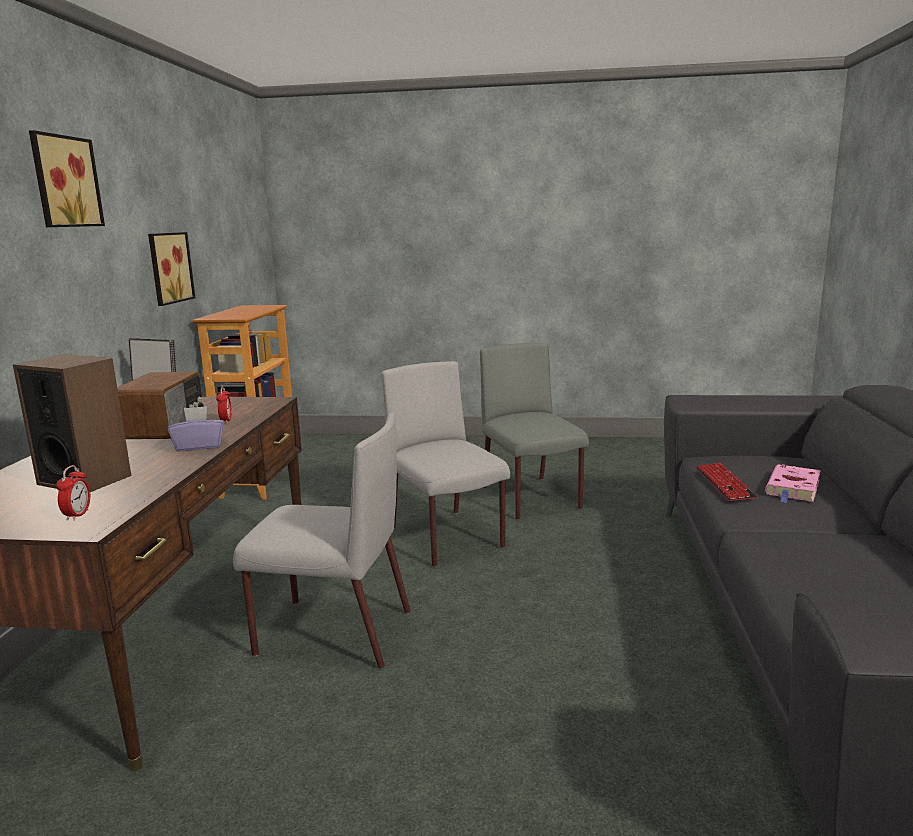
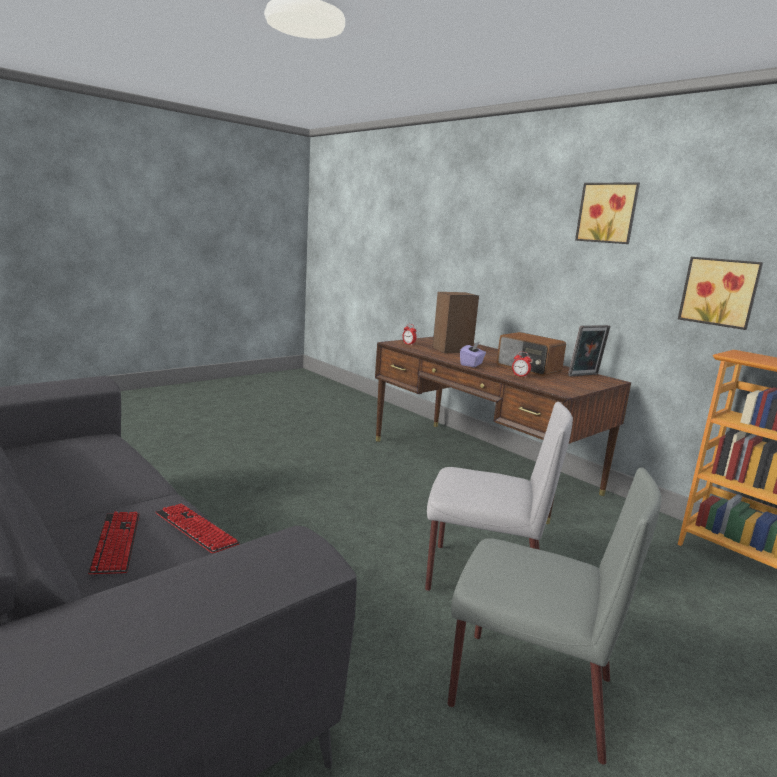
camera: 130 degrees right, 0 degrees up
grey chair [233,413,411,669] -> none
pink book [765,464,821,503] -> keyboard [88,512,140,574]

